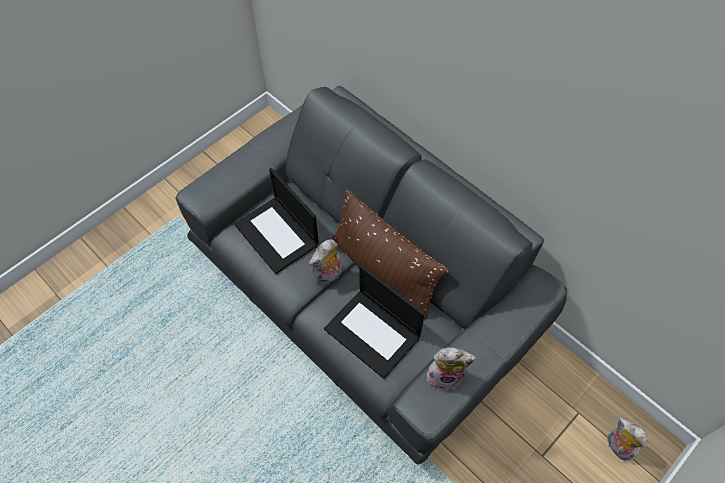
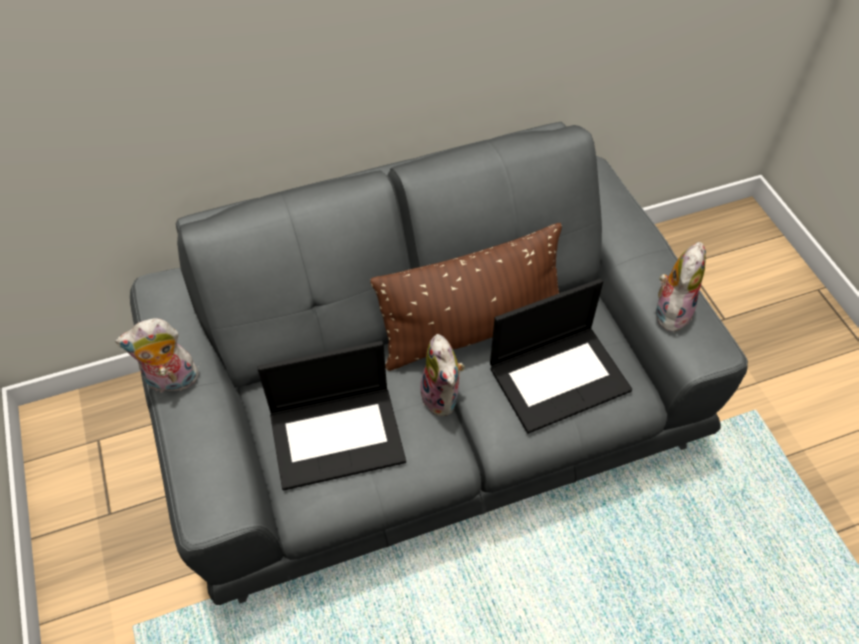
camera: 65 degrees left, 5 degrees down
plush toy [607,417,648,461] -> plush toy moved to [115,318,199,393]

